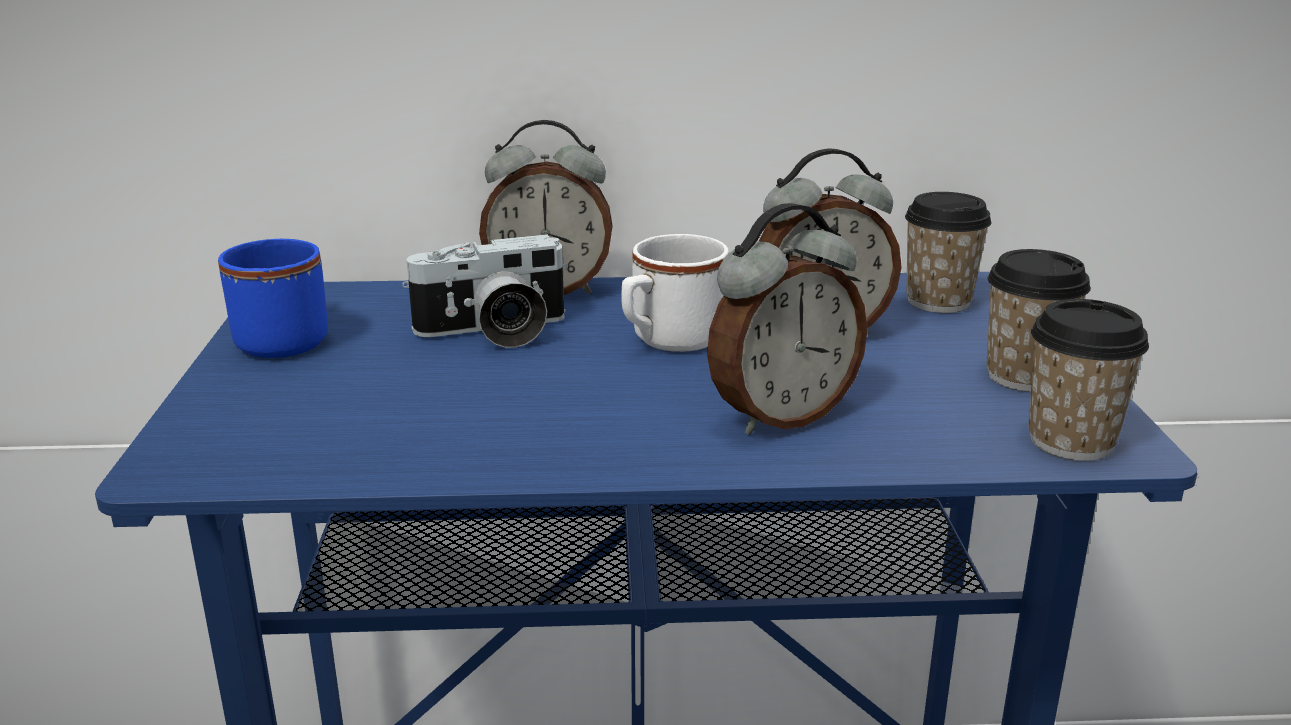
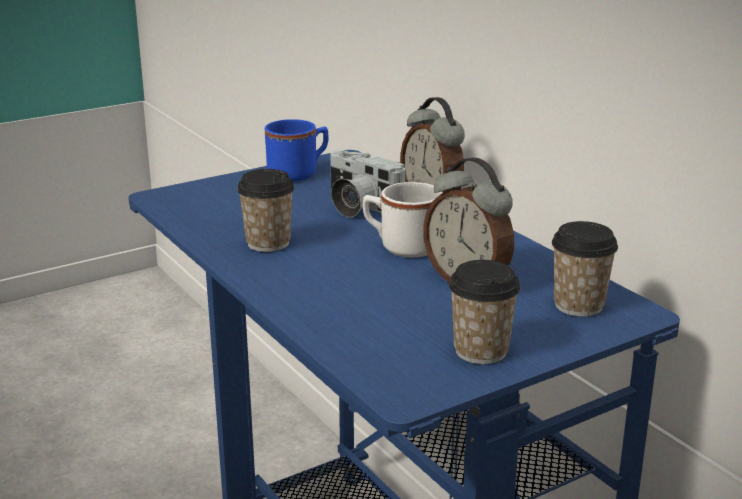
camera: 60 degrees right, 0 degrees up
alarm clock [707,203,868,435] -> none
cup [1028,299,1149,461] -> cup moved to [237,169,294,252]

